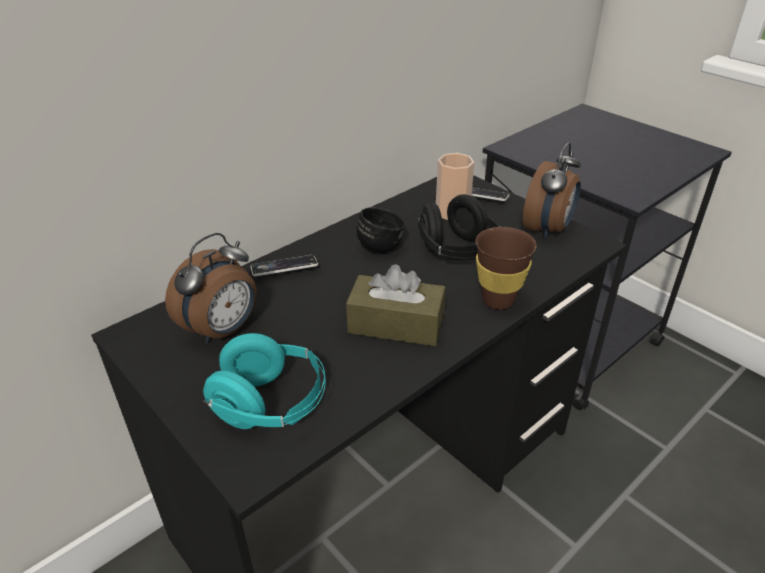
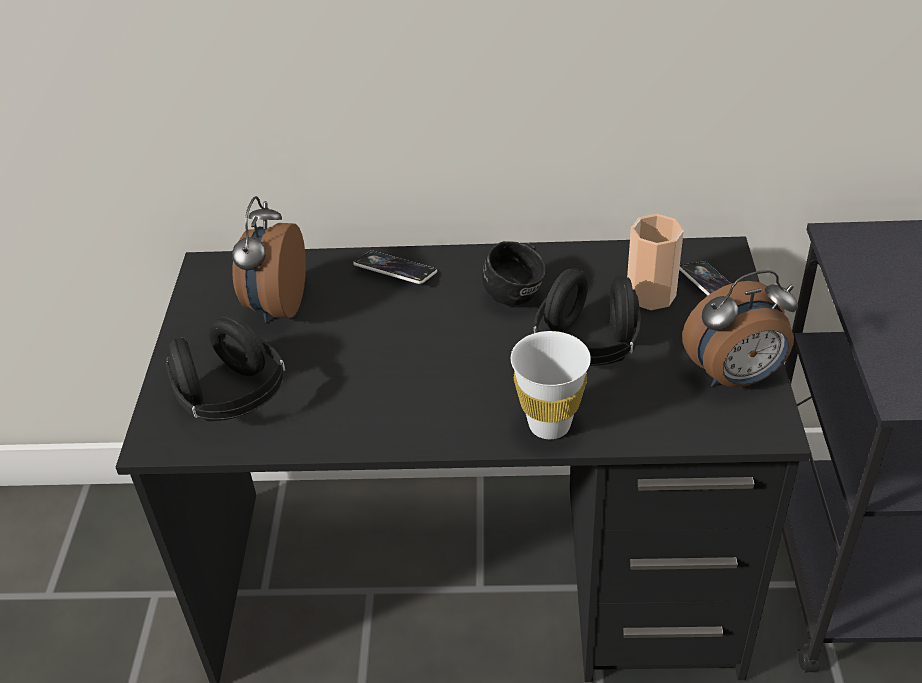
camera: 45 degrees right, 5 degrees up
alarm clock [165,233,257,344] -> alarm clock turned 105 degrees clockwise [232,196,306,322]
turquoise headphones [203,333,326,429] -> black headphones [166,316,285,421]
brown tissue box [346,264,446,346] -> none
brown cup [476,227,537,310] -> white cup [511,331,591,439]

